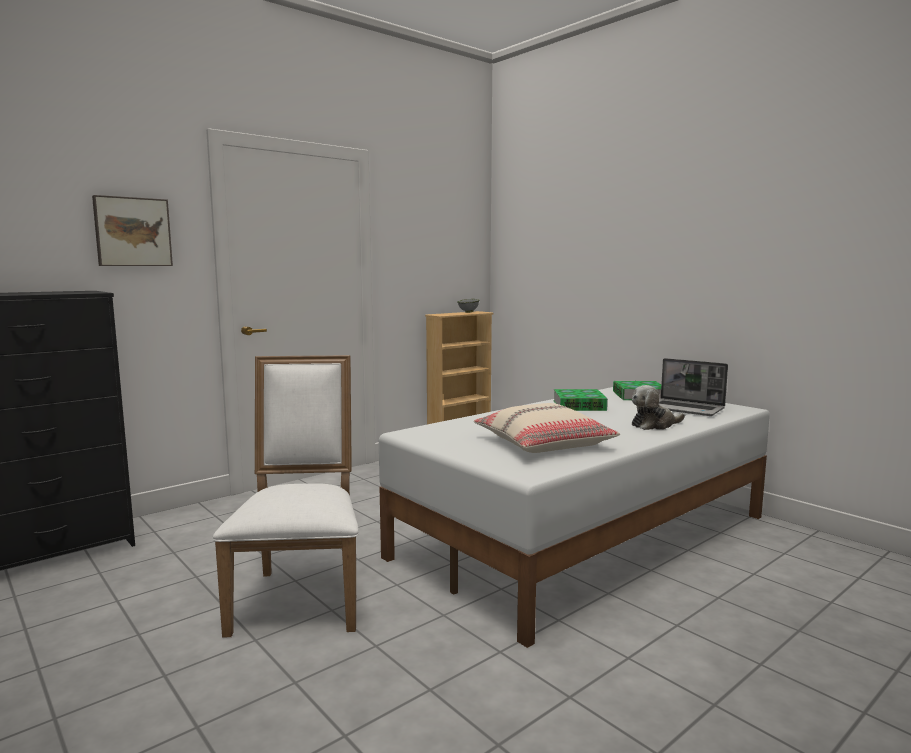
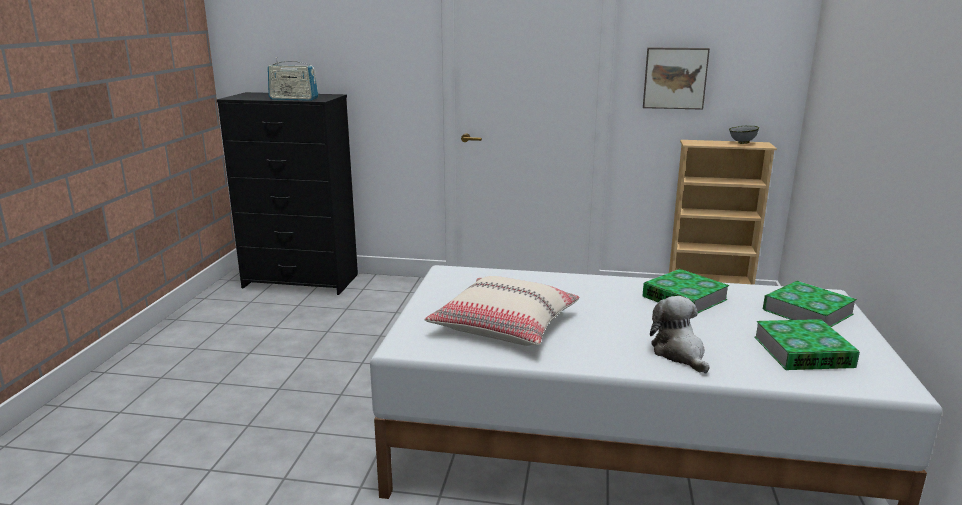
camera: 50 degrees right, 10 degrees up
picture [92,195,173,266] -> picture moved to [643,47,710,110]
white chair [213,355,359,638] -> none
plush toy [632,385,685,430] -> plush toy turned 45 degrees clockwise [650,296,710,374]
laptop [659,358,728,416] -> book [754,319,860,370]
none -> radio [268,57,318,101]

